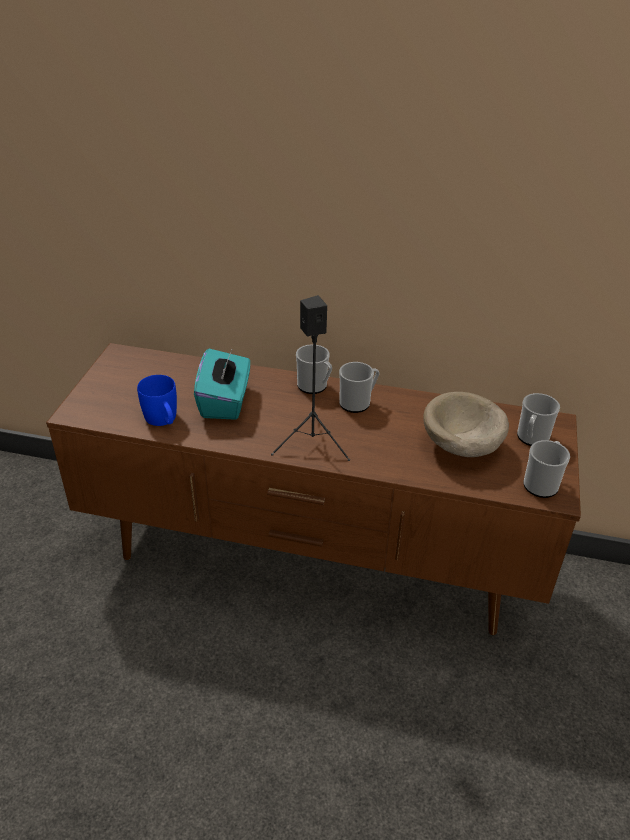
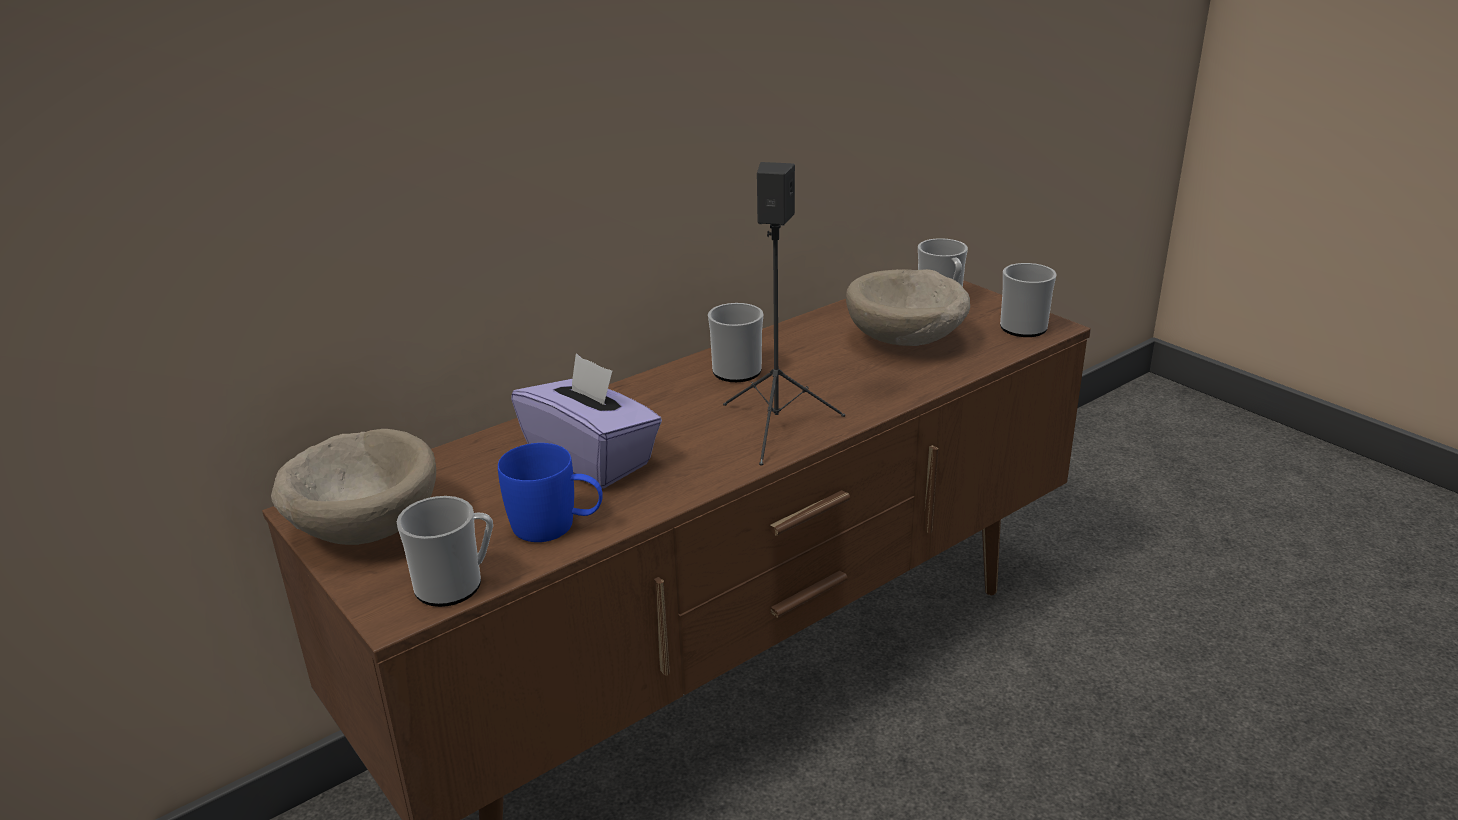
camera: 50 degrees left, 10 degrees down
turquoise tissue box [194,348,250,420] -> purple tissue box [511,353,662,488]
mug [296,344,332,394] -> mug moved to [397,496,493,607]
none -> beige bowl [271,429,436,545]

